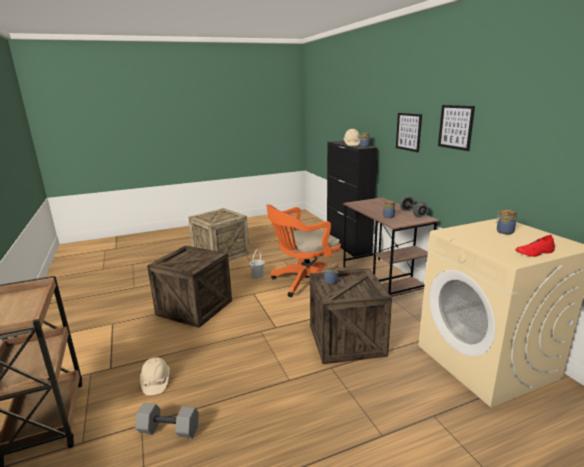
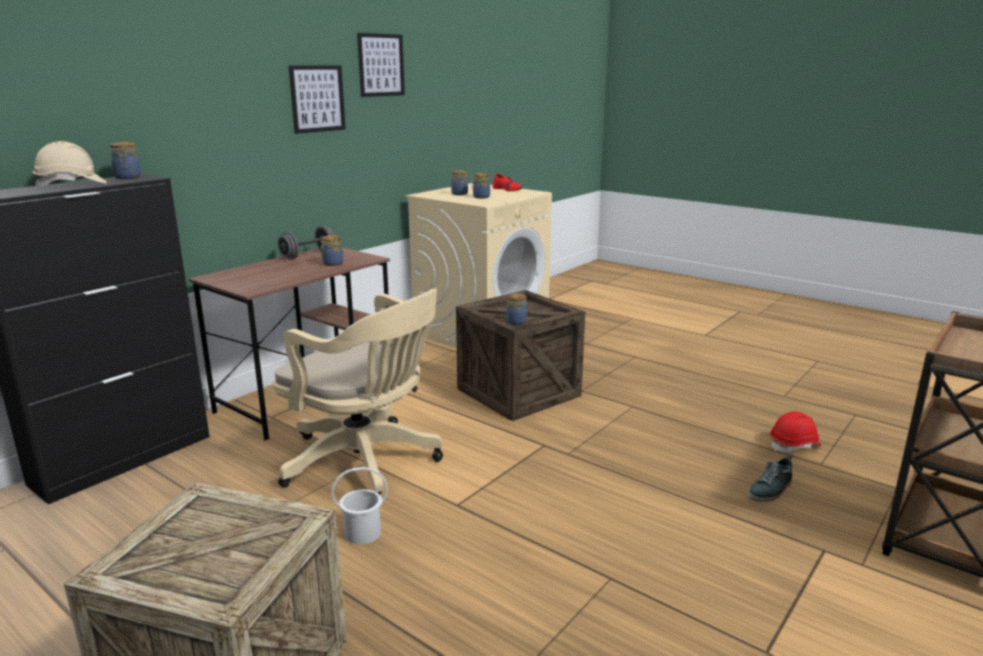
camera: 120 degrees left, 0 degrees up
grey dumbbell [135,403,199,438] -> red hard hat [770,411,822,452]
beige hard hat [140,357,170,395] -> shoe [748,455,792,502]
crate [147,246,232,328] -> none
orange office chair [266,205,341,297] -> beige office chair [272,288,443,494]
picture [396,113,422,152] -> picture moved to [357,33,405,97]
none -> jar [471,173,490,199]

